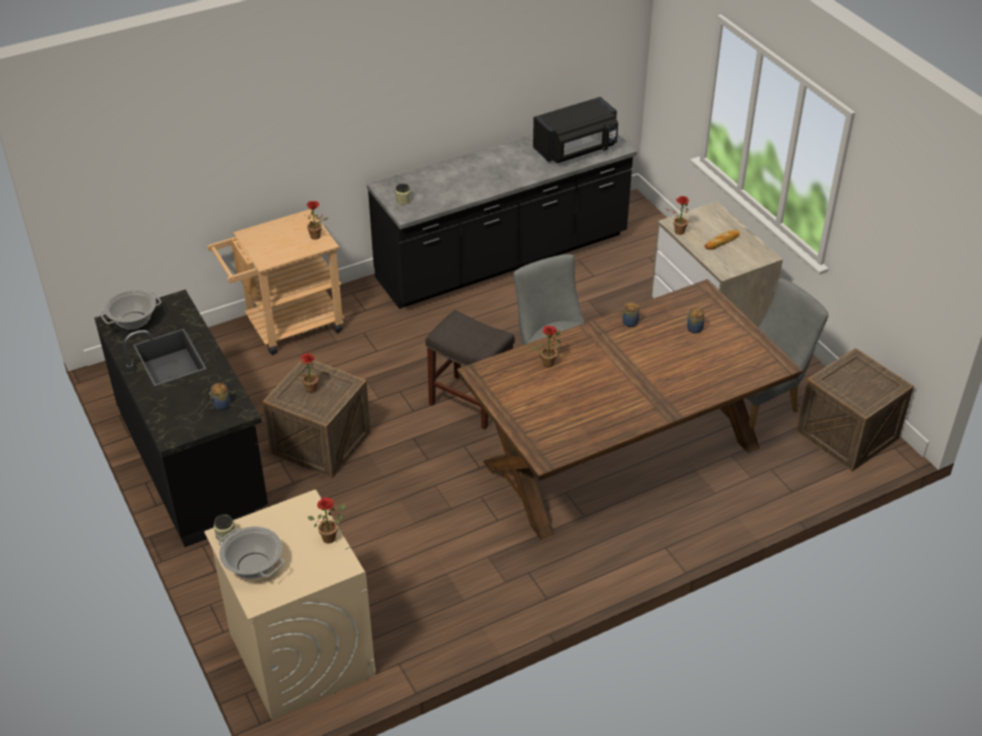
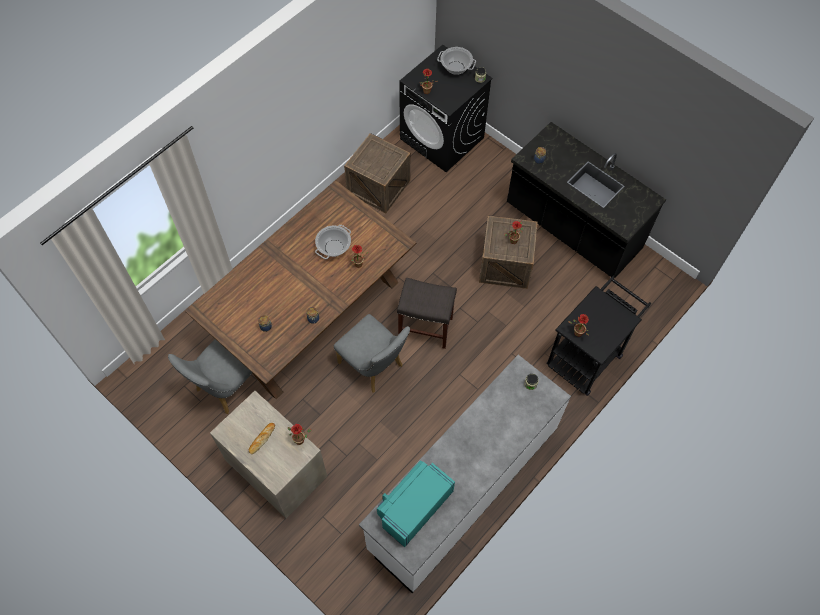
camera: 160 degrees right, 20 degrees up
cooking pot [100,289,161,330] -> cooking pot moved to [315,225,351,259]
beige washing machine [204,489,376,720] -> black washing machine [399,45,493,172]
beige cart [207,209,345,355] -> black cart [547,276,651,396]
black counter [367,134,637,309] -> white counter [359,355,571,593]
black microwave [533,97,618,163] -> turquoise microwave [377,461,455,547]
crate [796,348,914,472] -> crate moved to [344,133,410,213]

